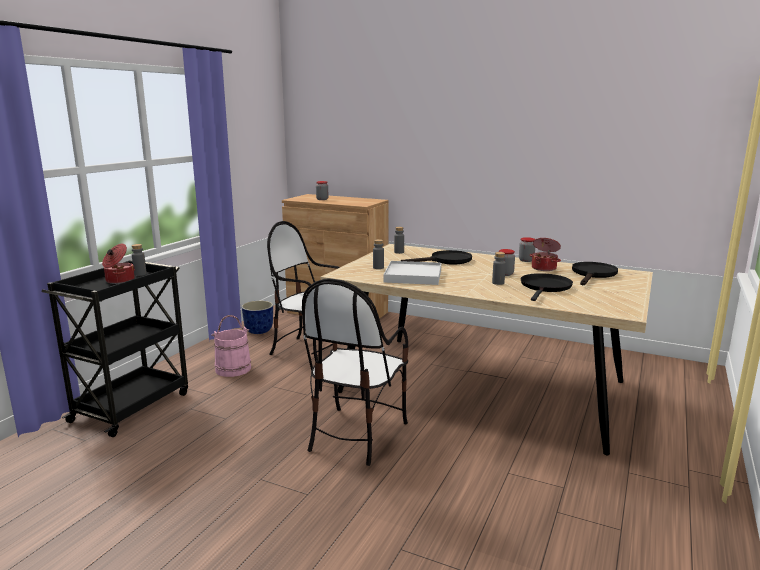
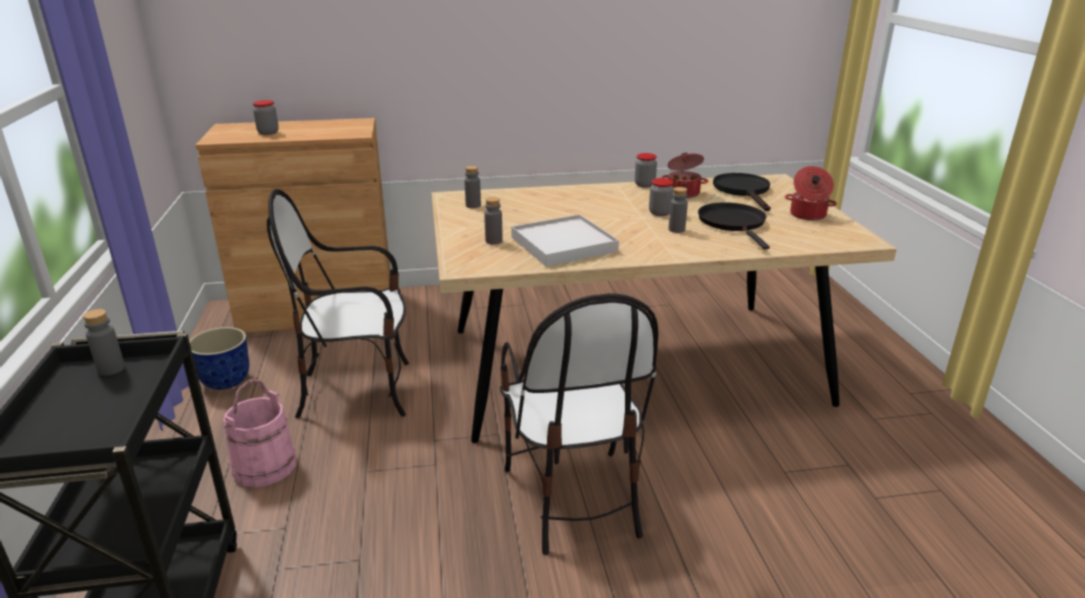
camera: 35 degrees left, 10 degrees up
cooking pot [102,244,135,284] -> cooking pot moved to [785,166,837,221]
black frying pan [401,250,472,265] -> none

